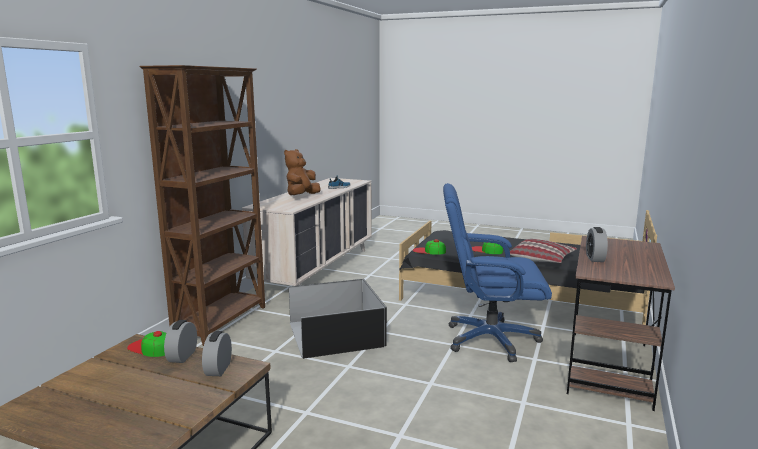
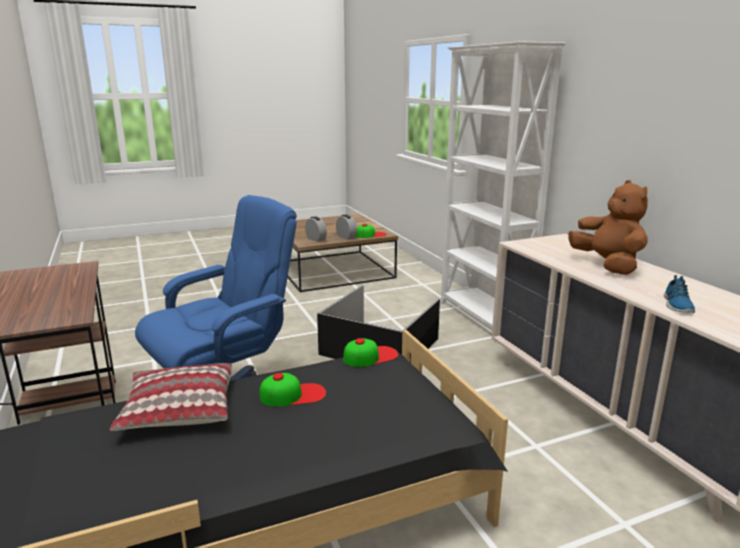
camera: 135 degrees right, 5 degrees up
brown bookcase [139,65,265,346] -> white bookcase [441,41,566,329]
alarm clock [586,227,608,262] -> none

